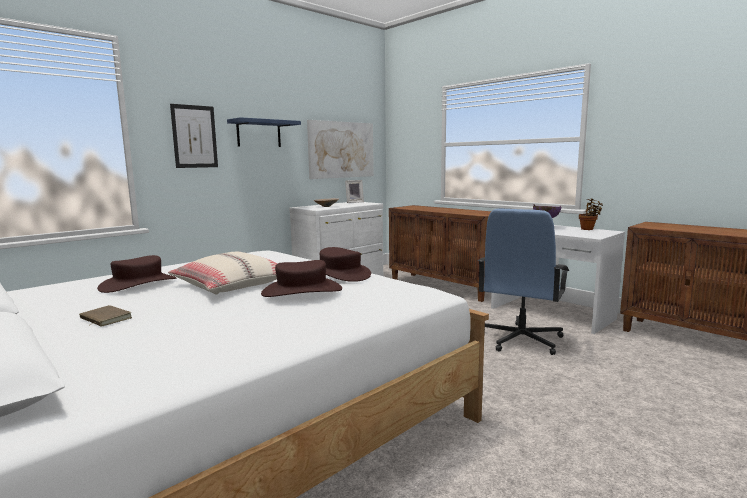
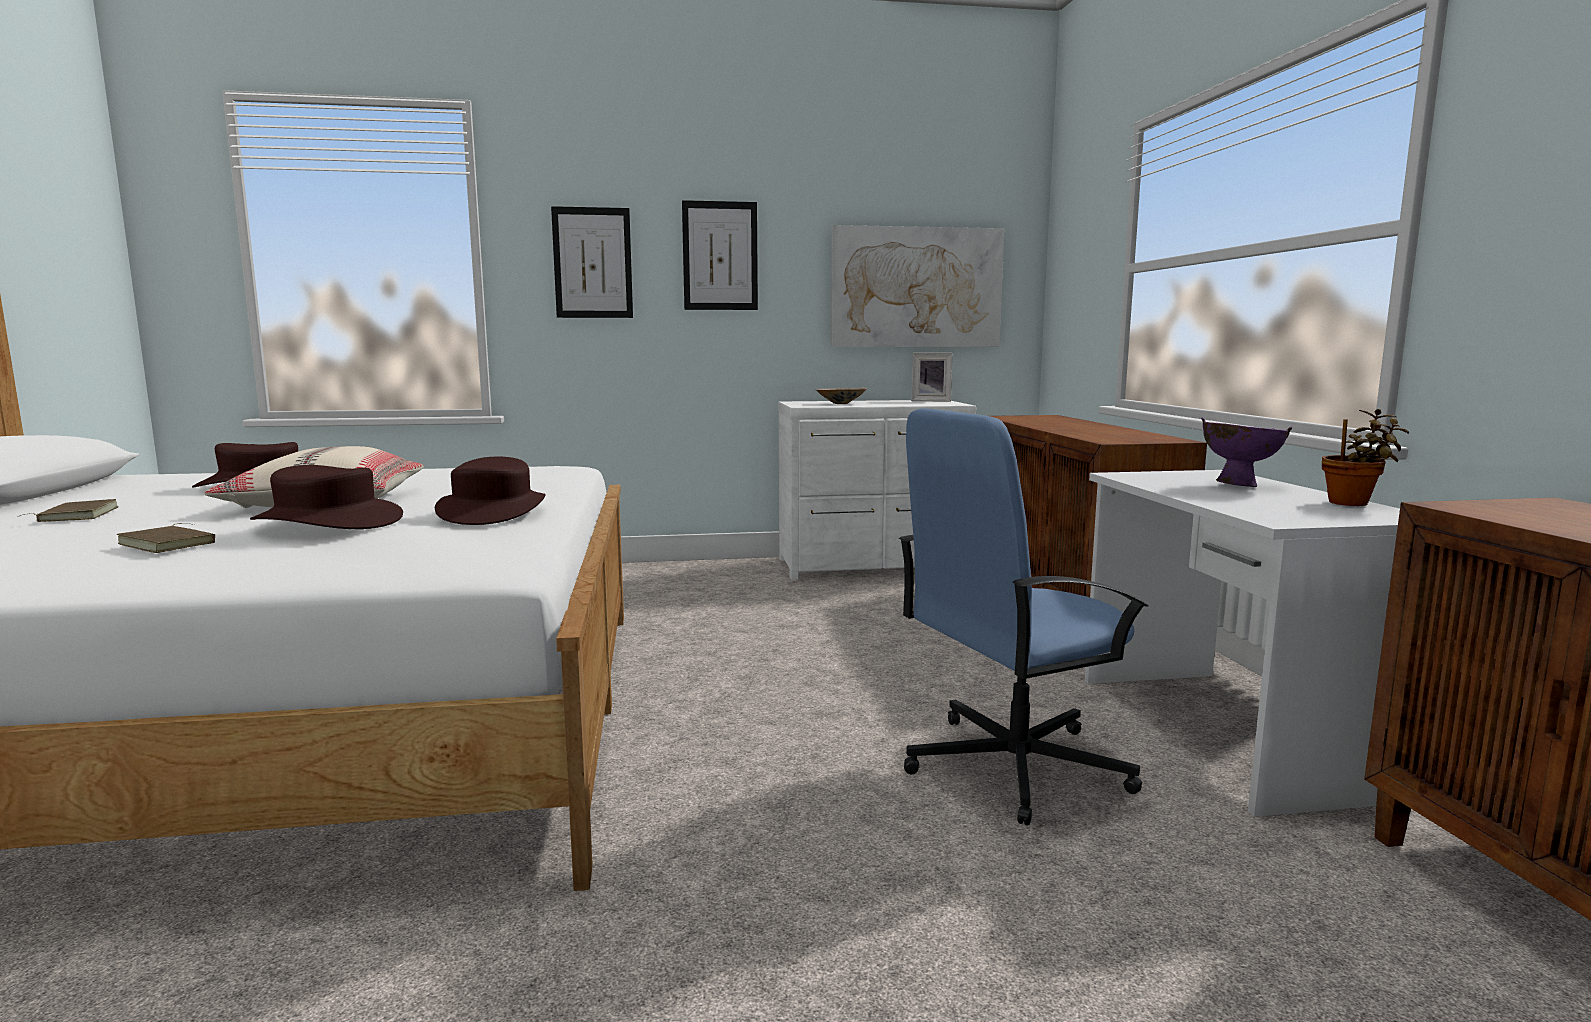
camera: 35 degrees right, 0 degrees up
blue shelf [227,117,301,147] -> picture [682,200,758,310]
none -> brown book [117,523,215,553]

